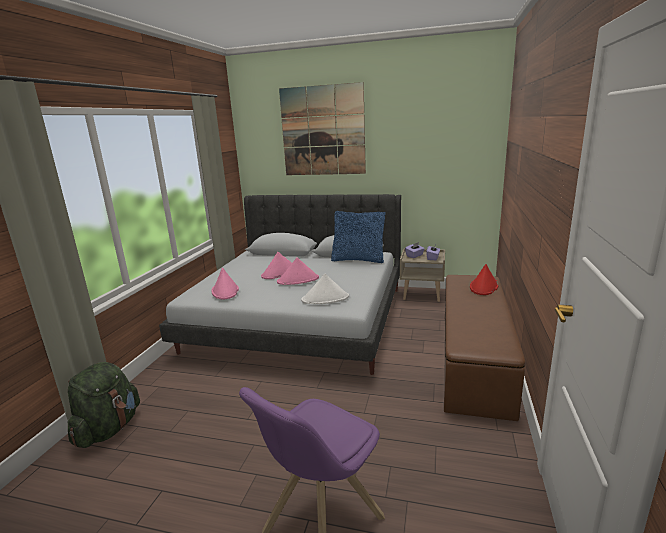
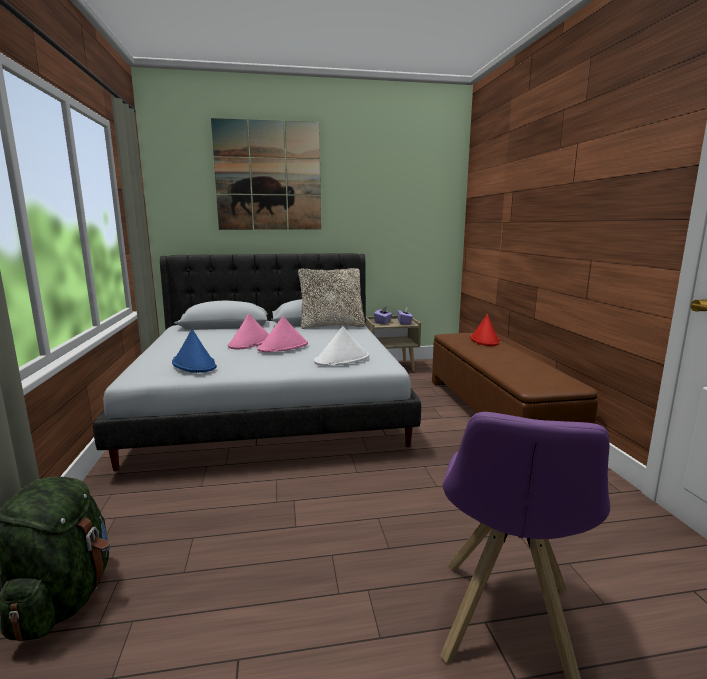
camera: 25 degrees left, 5 degrees down
pink hat [211,267,239,299] -> blue hat [172,329,217,373]
blue pillow [331,211,385,263] -> beige pillow [298,268,365,329]

